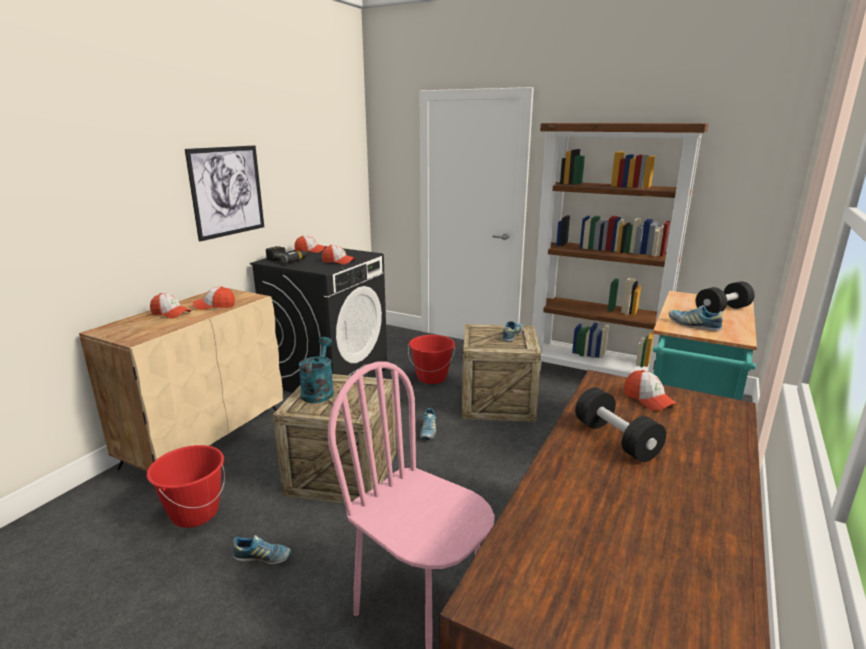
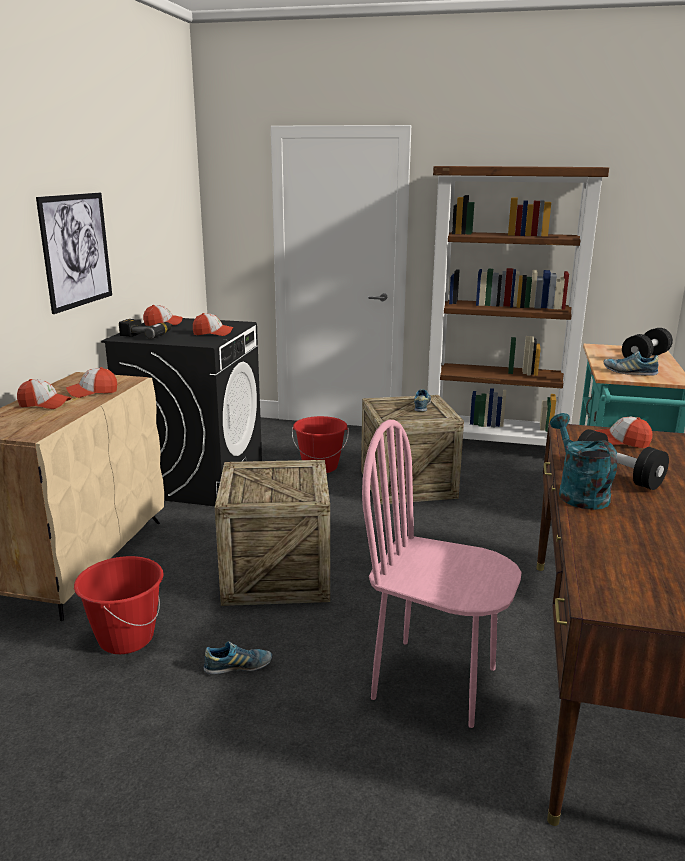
camera: 15 degrees left, 0 degrees up
turquoise watering can [299,337,334,403] -> turquoise watering can moved to [550,413,617,510]
shoe [420,408,436,439] -> none
cap [624,370,677,411] -> cap turned 150 degrees clockwise [595,417,653,448]

